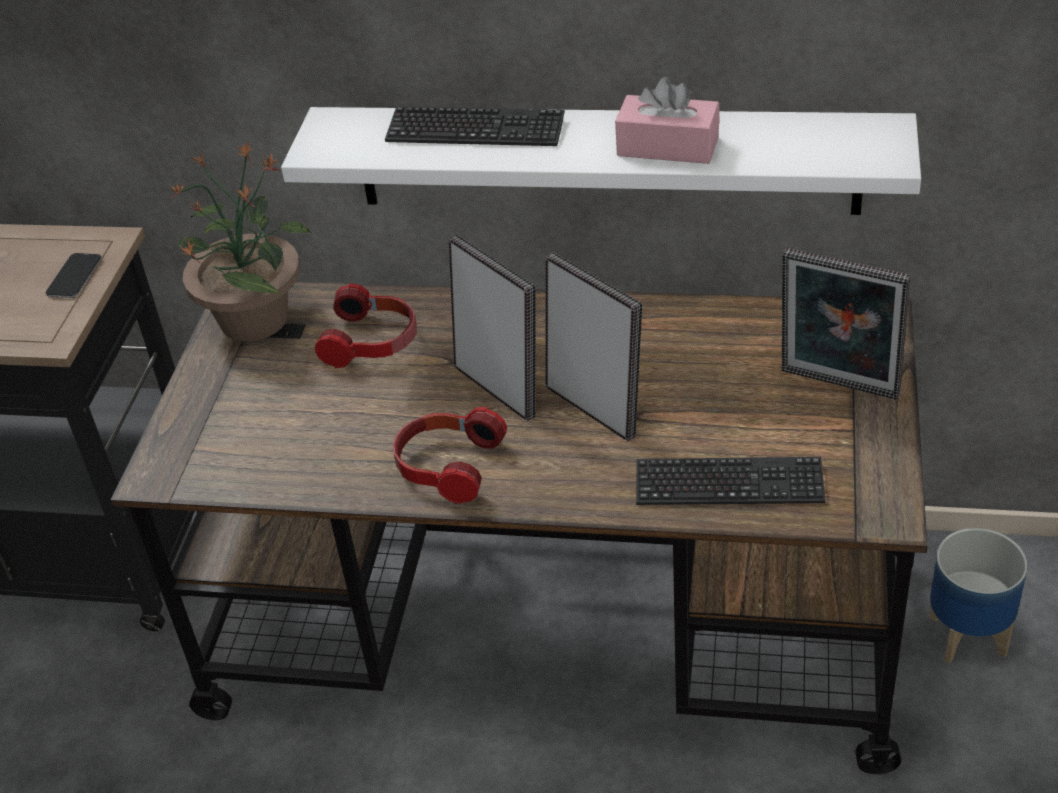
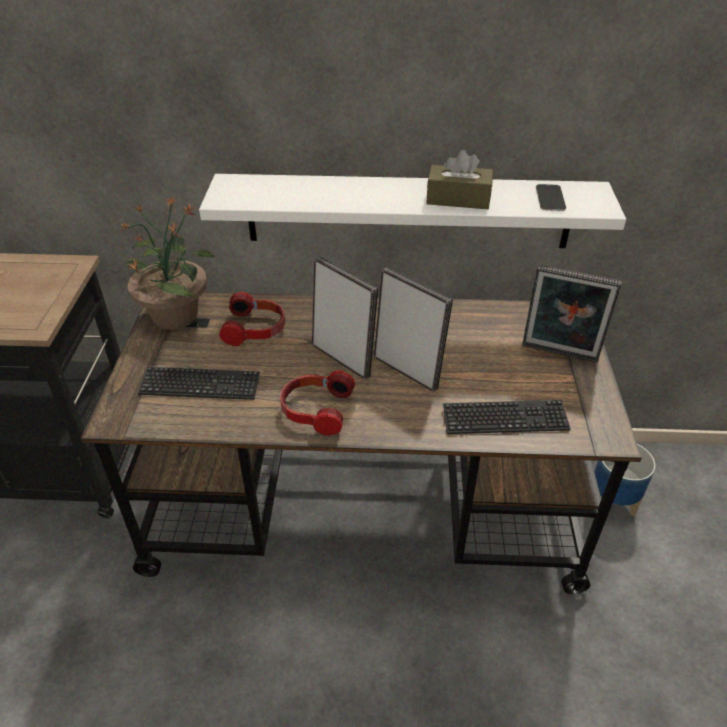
camera: 10 degrees left, 0 degrees up
phone [46,253,102,298] -> phone moved to [536,184,566,211]
keyboard [385,107,565,146] -> keyboard moved to [138,367,260,400]
pink tissue box [615,77,719,164] -> brown tissue box [426,150,493,209]

